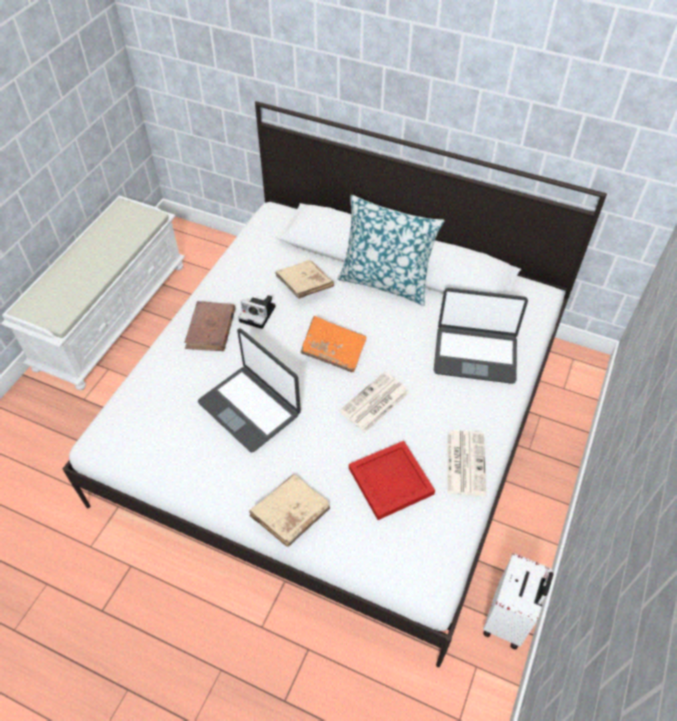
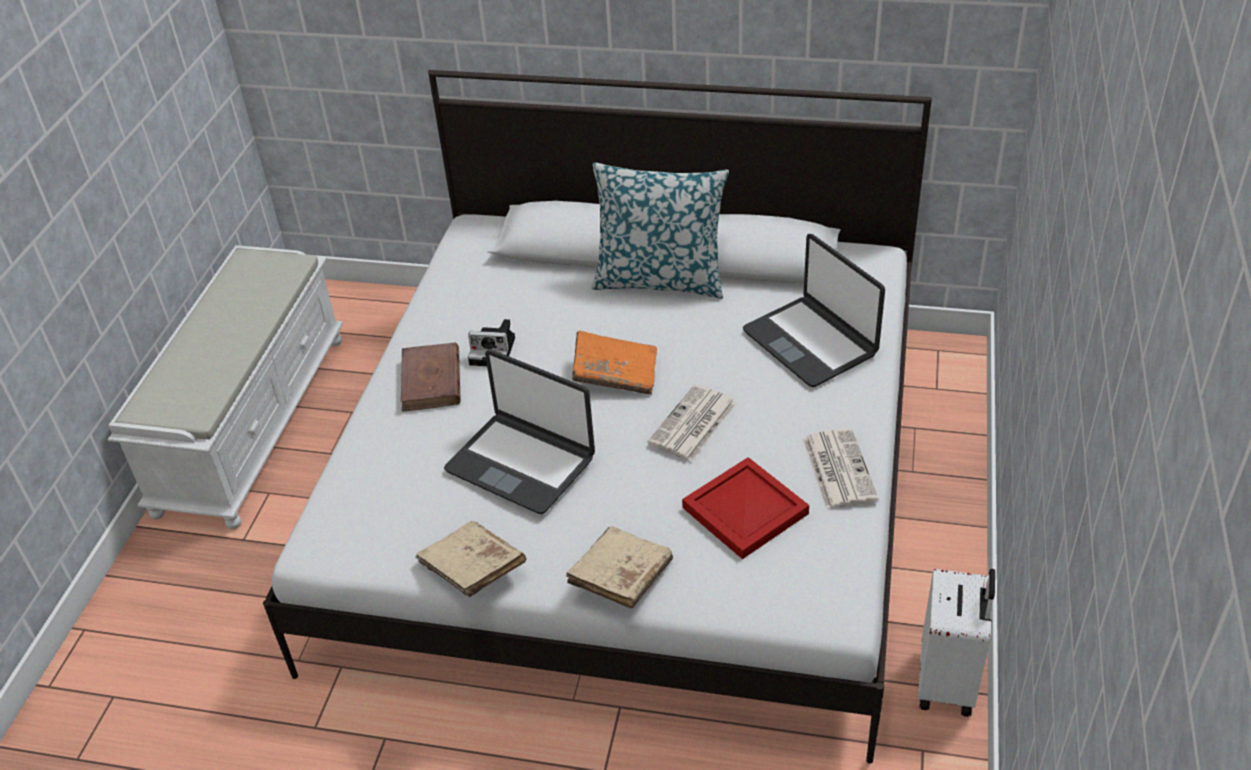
camera: 10 degrees left, 10 degrees down
beige book [275,260,334,299] -> beige book moved to [415,521,527,597]
laptop [434,288,528,384] -> laptop turned 60 degrees clockwise [743,234,885,387]

